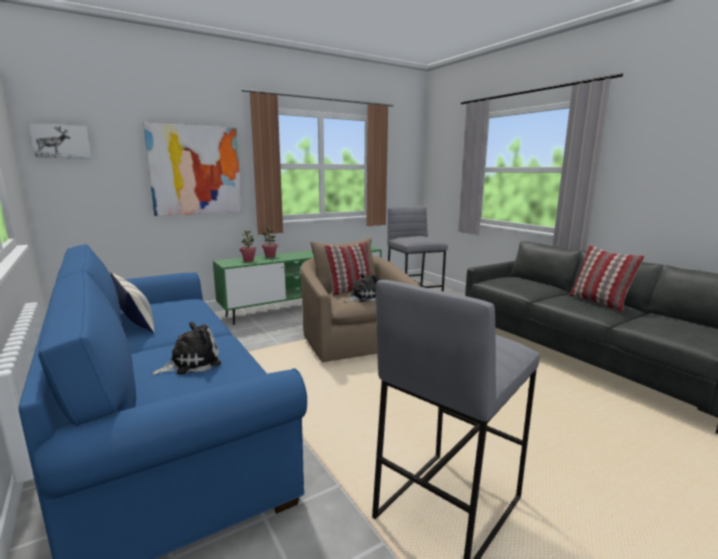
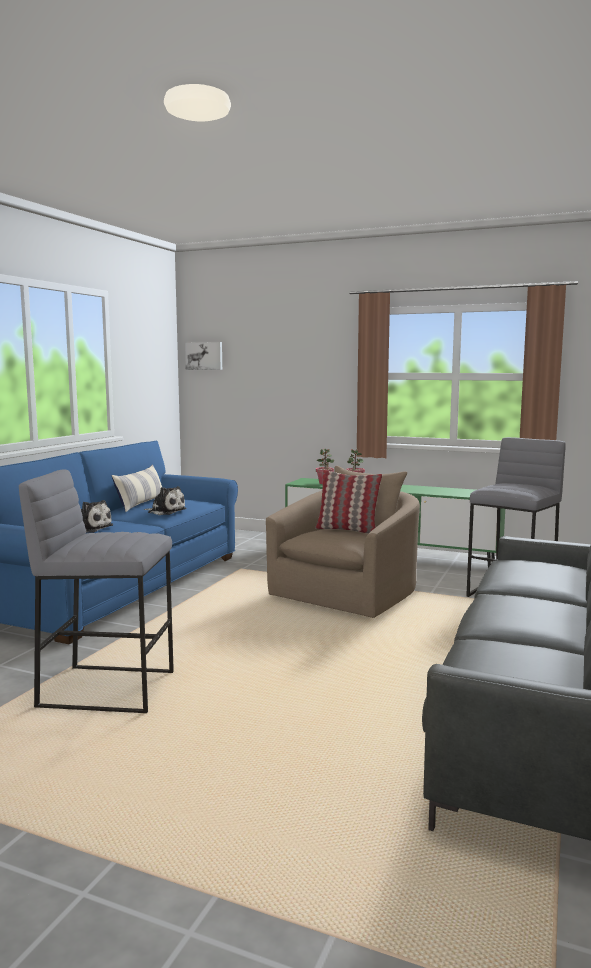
camera: 55 degrees right, 5 degrees down
picture [143,123,242,216] -> none
plush toy [345,273,378,302] -> plush toy moved to [145,486,187,515]
pillow [569,245,644,312] -> none

